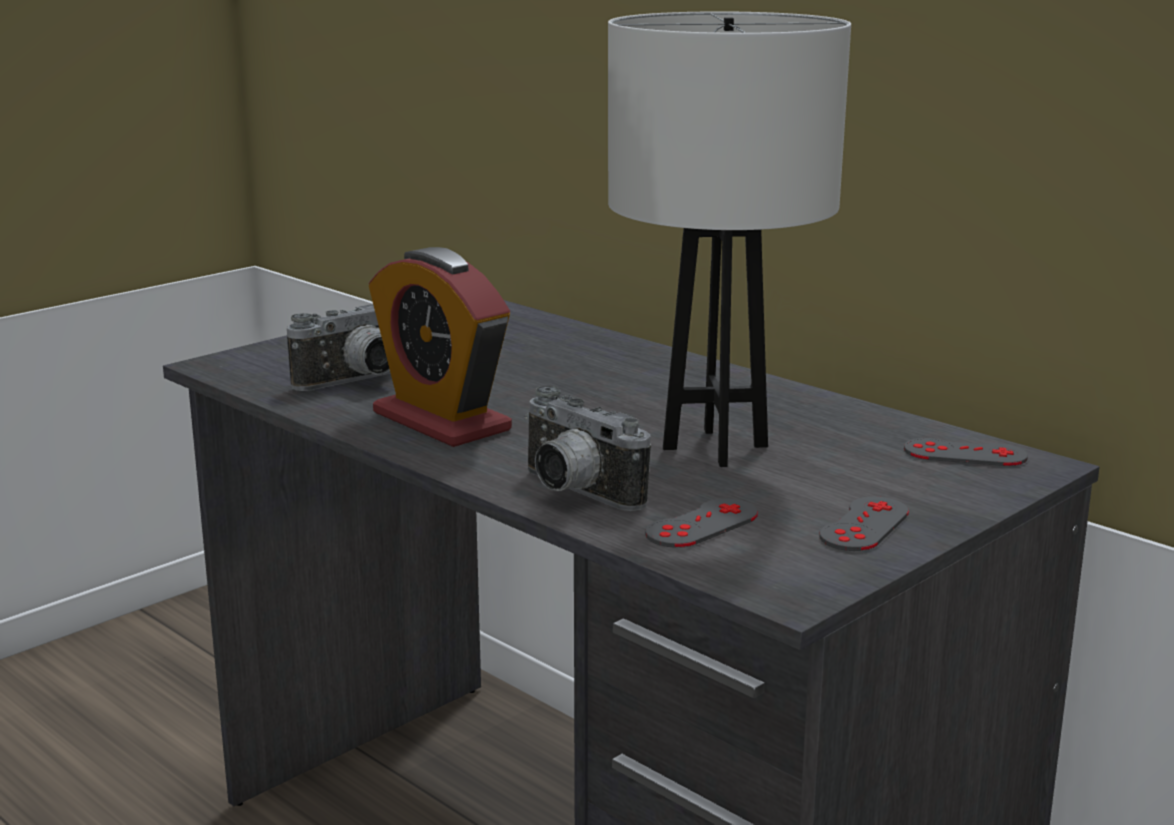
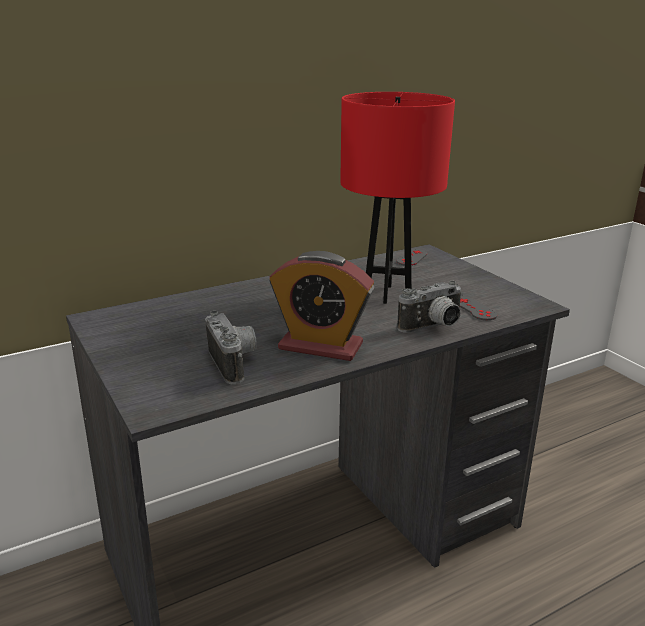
camera: 75 degrees left, 5 degrees up
alarm clock [369,247,512,447] -> alarm clock turned 45 degrees clockwise [269,251,374,361]
white table lamp [608,11,851,467] -> red table lamp [340,92,455,304]
grey game controller [819,497,909,551] -> none

